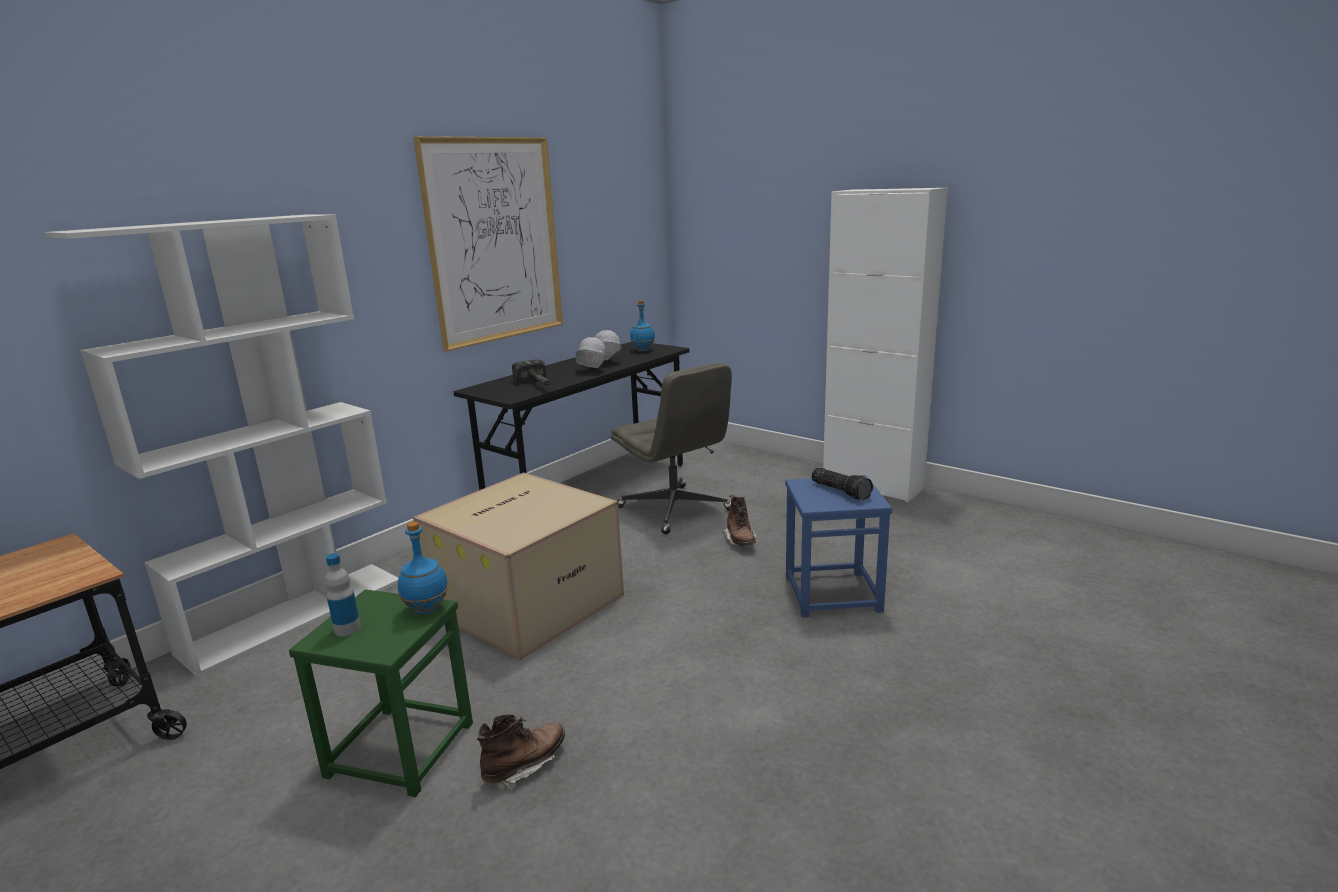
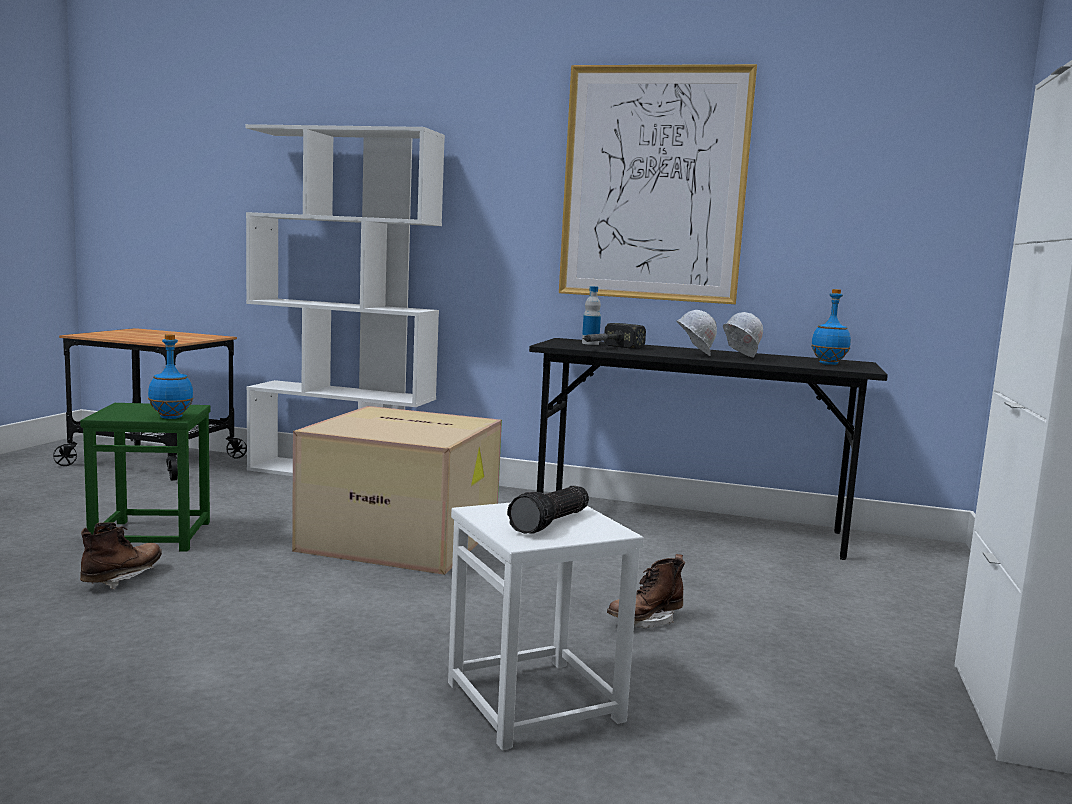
camera: 65 degrees right, 10 degrees down
bottle [325,553,361,636] -> bottle moved to [582,286,601,345]
brown boot [477,714,565,790] -> brown boot turned 90 degrees counterclockwise [80,522,162,589]
grey office chair [611,363,732,534] -> none
blue stool [785,475,892,617] -> white stool [448,503,644,750]

